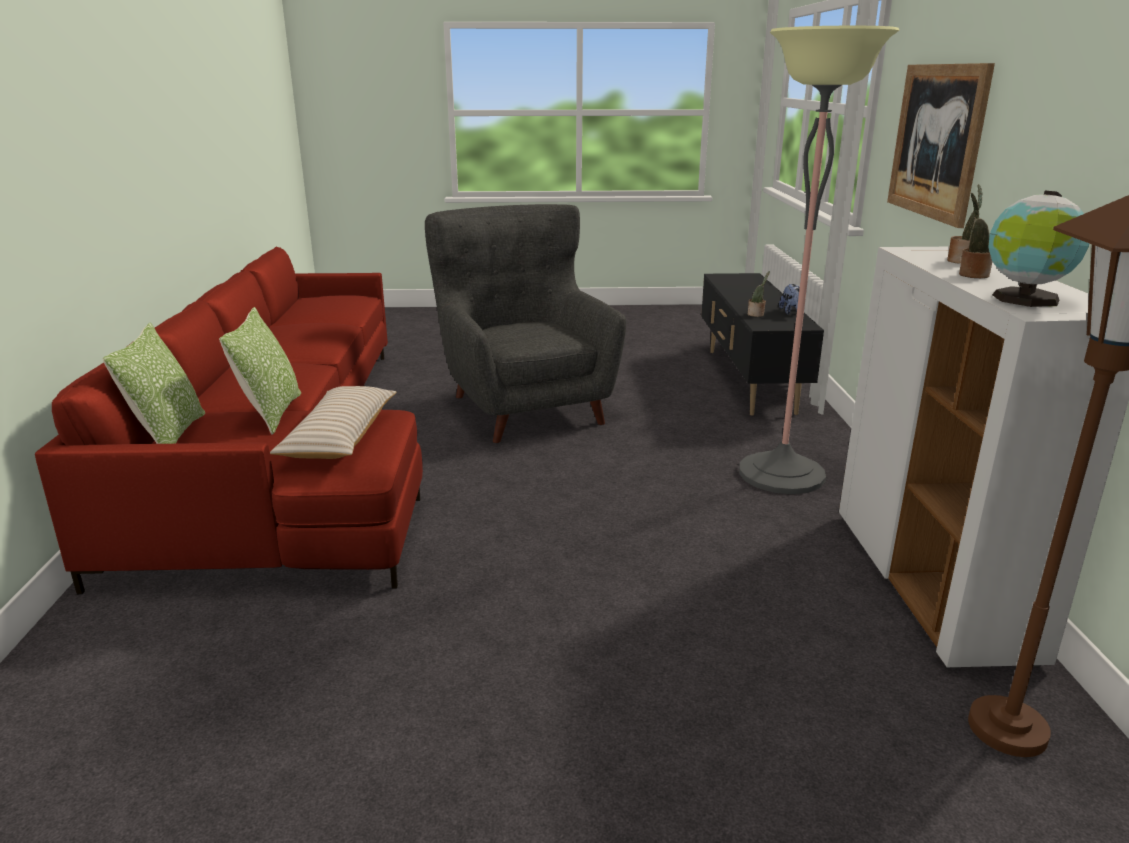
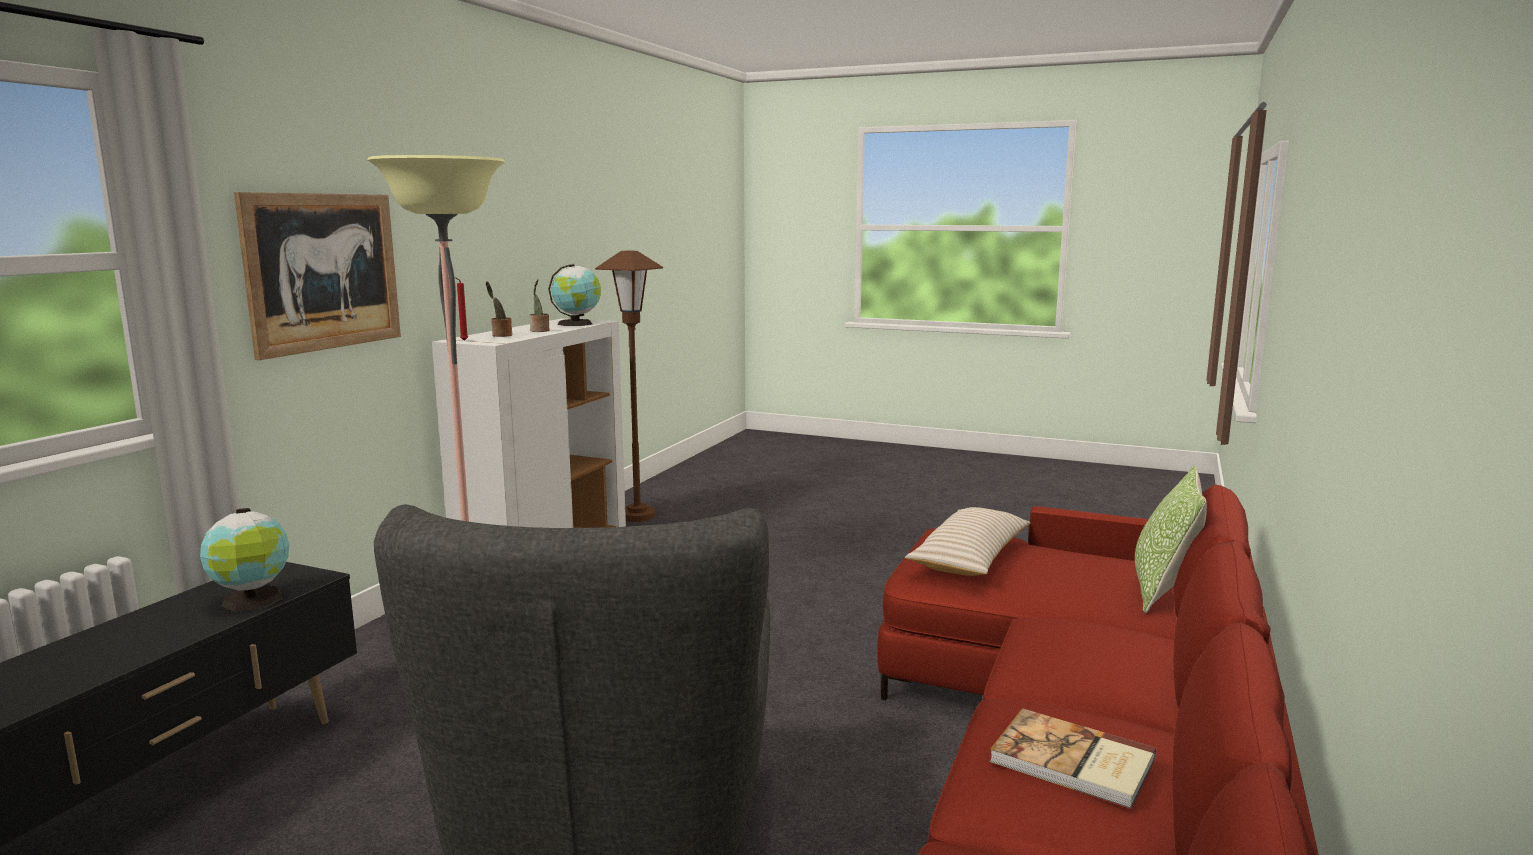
camera: 155 degrees left, 10 degrees down
pillow [219,307,301,435] -> none
potted plant [748,271,770,317] -> globe [200,508,289,612]
plush toy [779,284,800,314] -> none
none -> red candle [455,277,468,341]
none -> book [989,708,1156,809]

